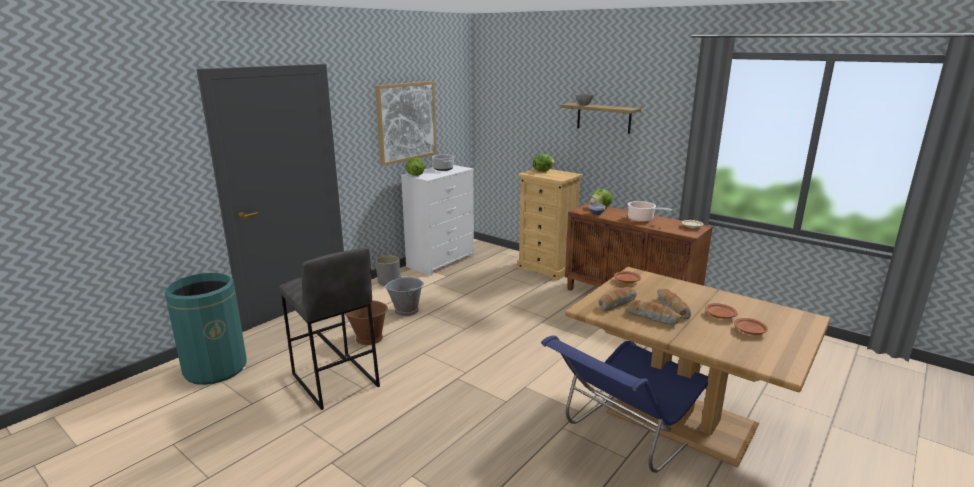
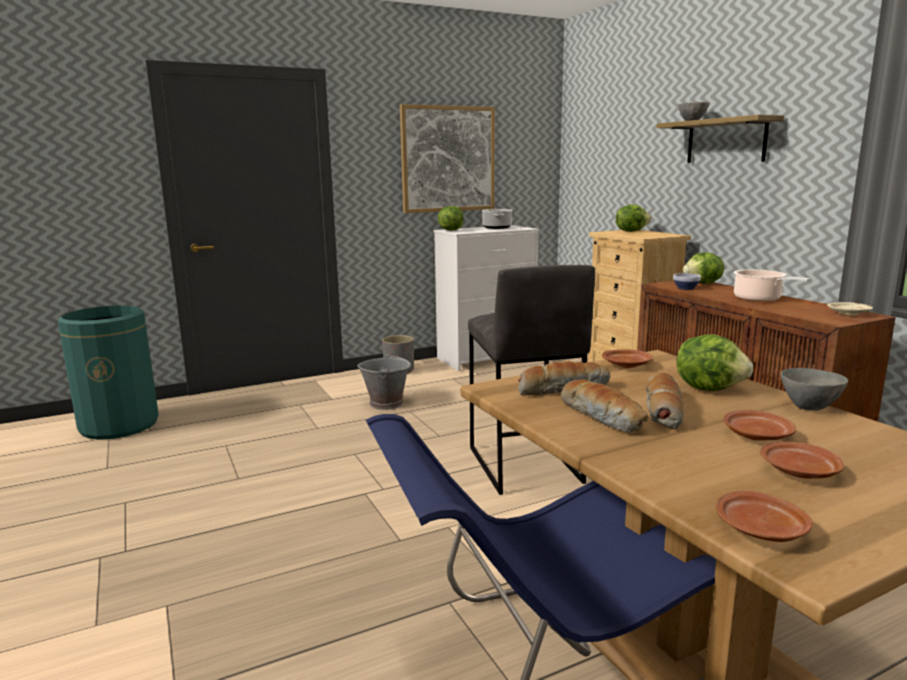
camera: 25 degrees right, 5 degrees down
grey stool [279,247,380,410] -> grey stool moved to [468,265,595,495]
brown bucket [345,300,388,345] -> none
none -> lettuce [676,334,753,391]
none -> brown plate [715,491,813,542]
none -> grey bowl [781,368,848,411]

